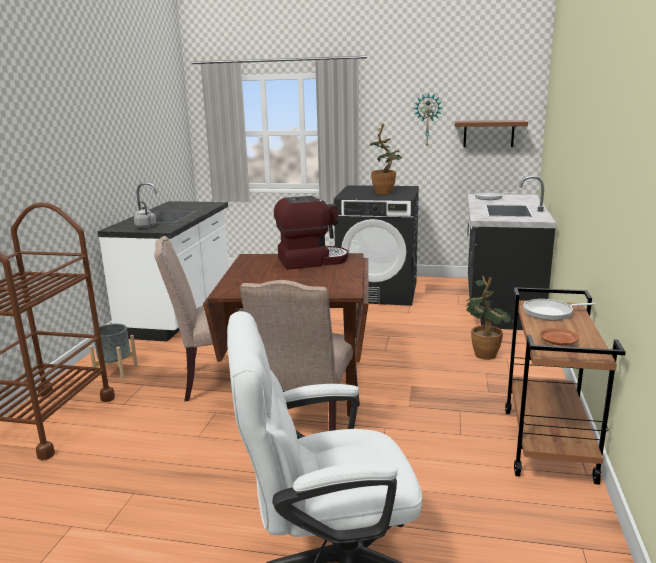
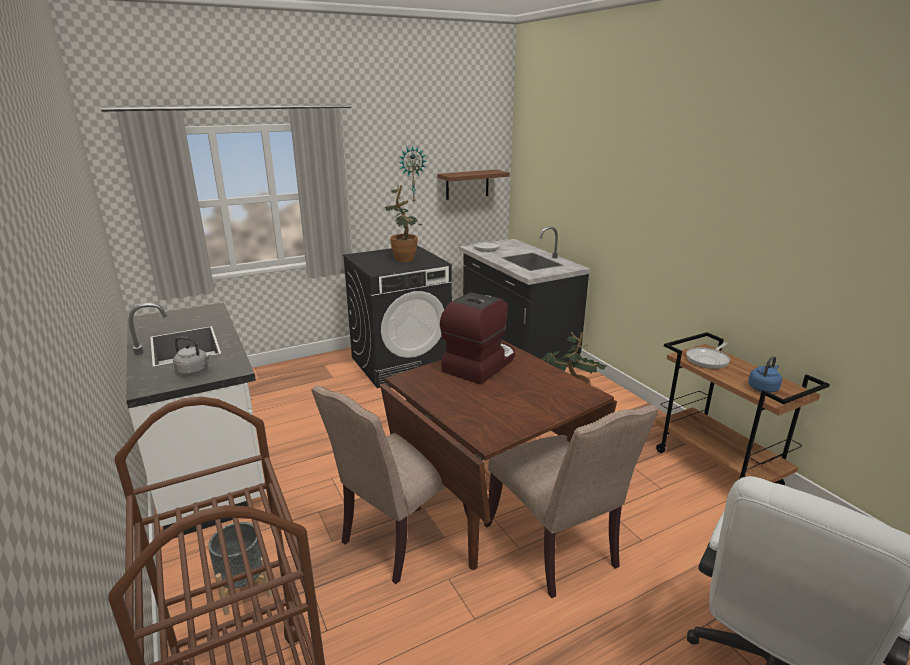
camera: 40 degrees left, 5 degrees up
brown plate [540,328,579,345] -> blue kettle [748,356,782,393]

